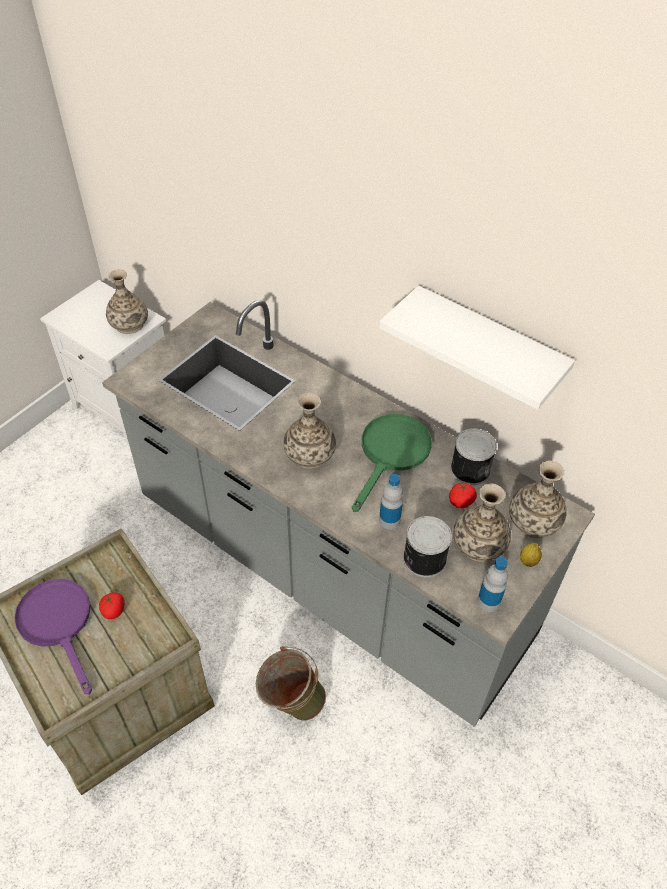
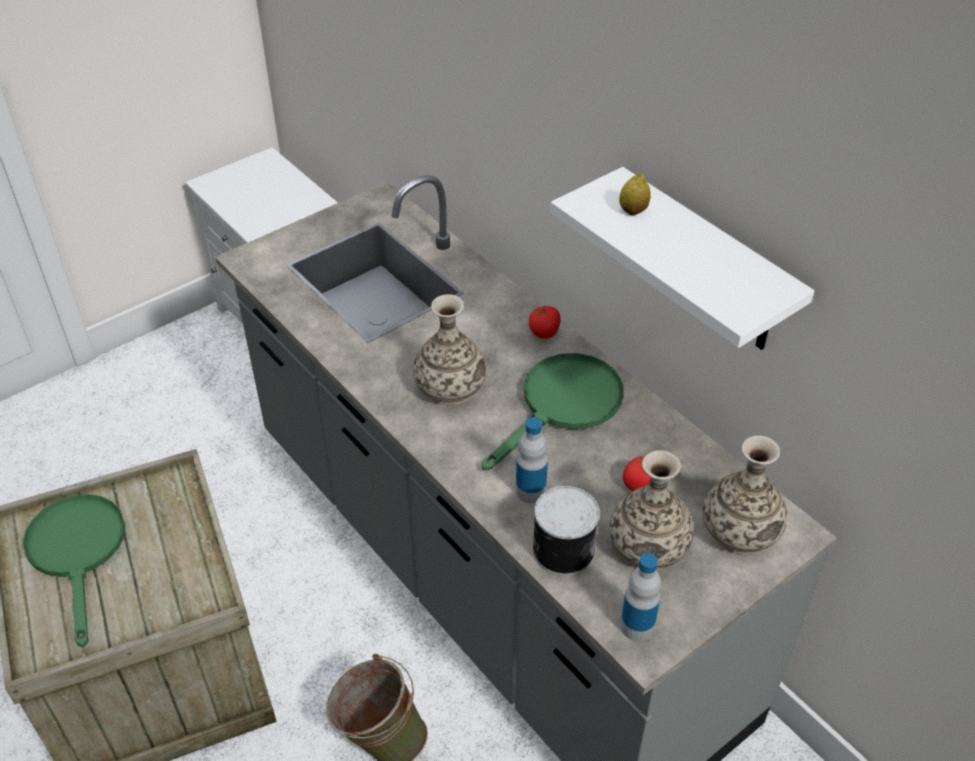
camera: 15 degrees right, 5 degrees down
purple frying pan [14,579,92,695] -> green frying pan [23,494,125,648]
tomato [99,592,125,619] -> tomato moved to [529,305,561,339]
vase [106,269,148,334] -> none
can [451,428,497,485] -> none
lemon [520,543,542,567] -> lemon moved to [619,174,651,215]

